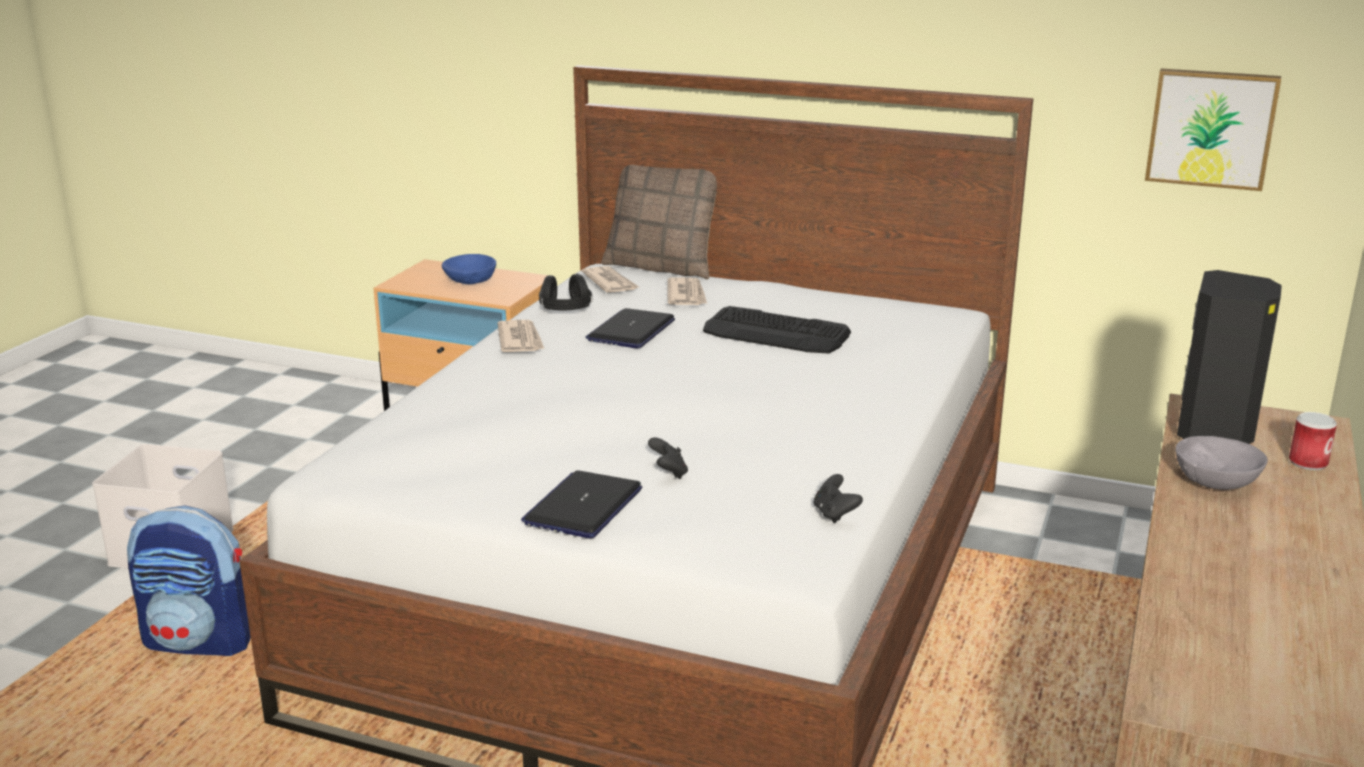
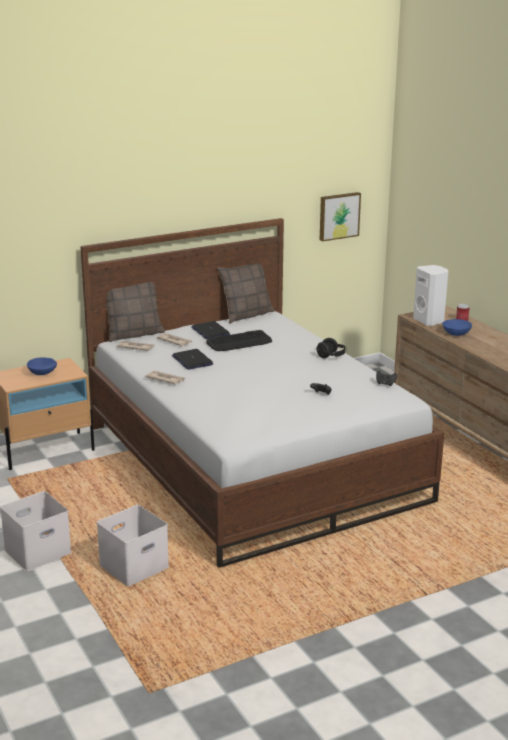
camera: 50 degrees left, 0 degrees up
backpack [127,505,251,656] -> white storage box [97,505,169,586]
laptop [521,470,642,538] -> laptop moved to [191,321,230,339]
black headphones [539,274,592,311] -> black headphones moved to [316,338,347,358]
grey bowl [1175,436,1268,490] -> blue bowl [442,319,472,336]
black speaker [1177,270,1282,444] -> white speaker [413,265,448,326]
none -> pillow [217,264,274,323]

